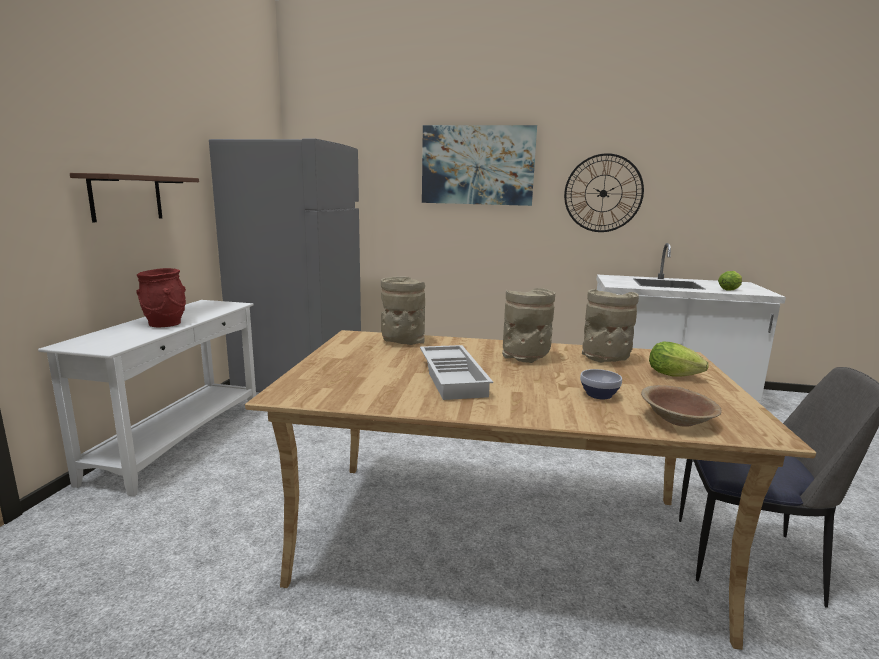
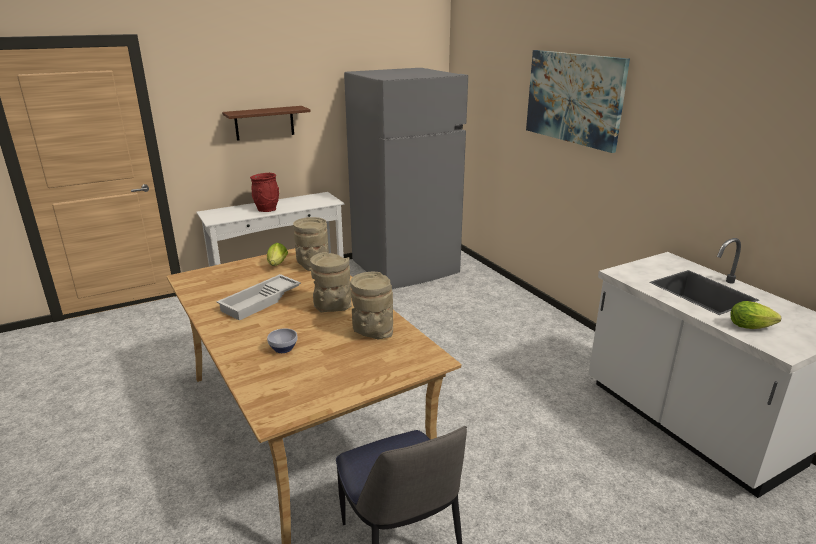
camera: 50 degrees right, 10 degrees up
wall clock [564,153,644,232] -> none
brown bowl [641,385,722,427] -> none
lettuce [649,342,709,377] -> lettuce moved to [267,243,288,266]

